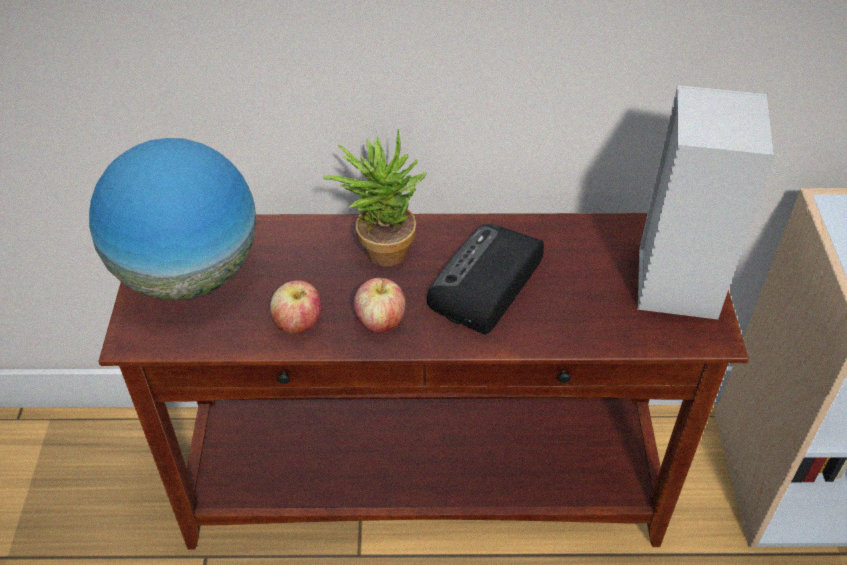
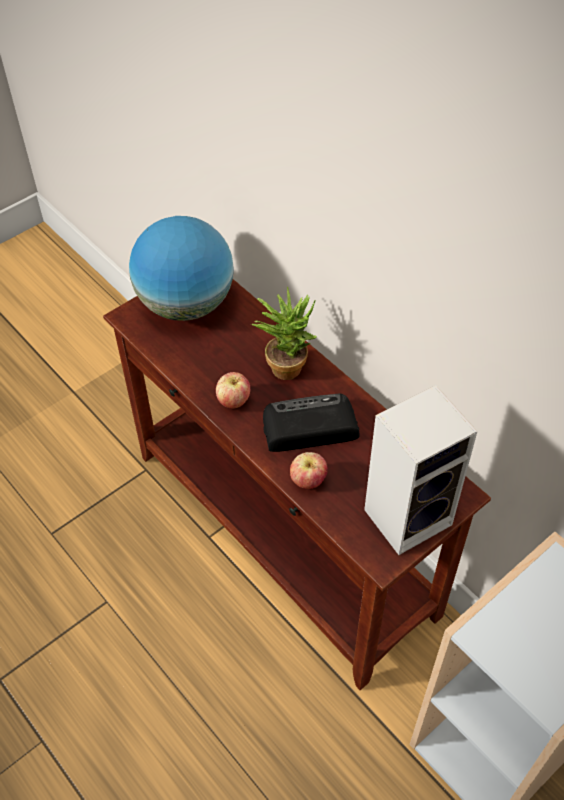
camera: 50 degrees right, 5 degrees up
apple [270,280,322,334] -> apple moved to [290,452,328,489]

